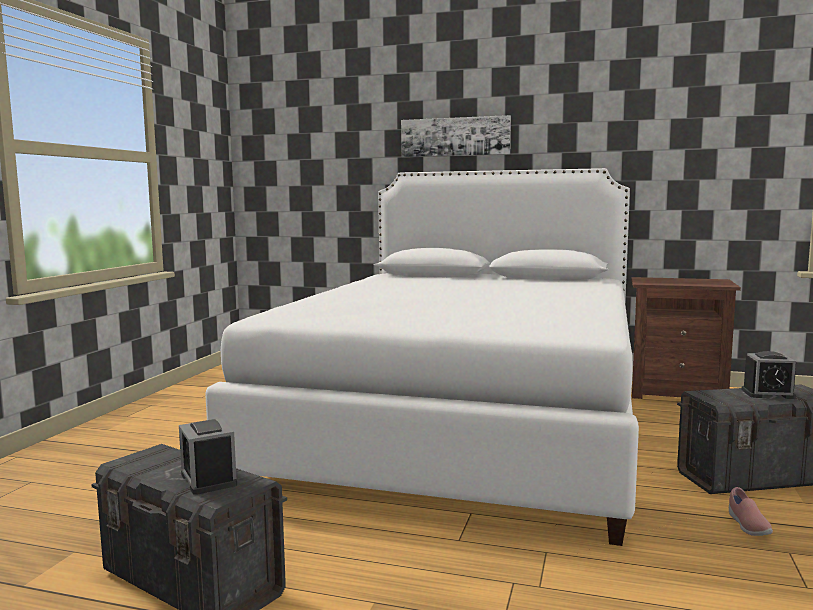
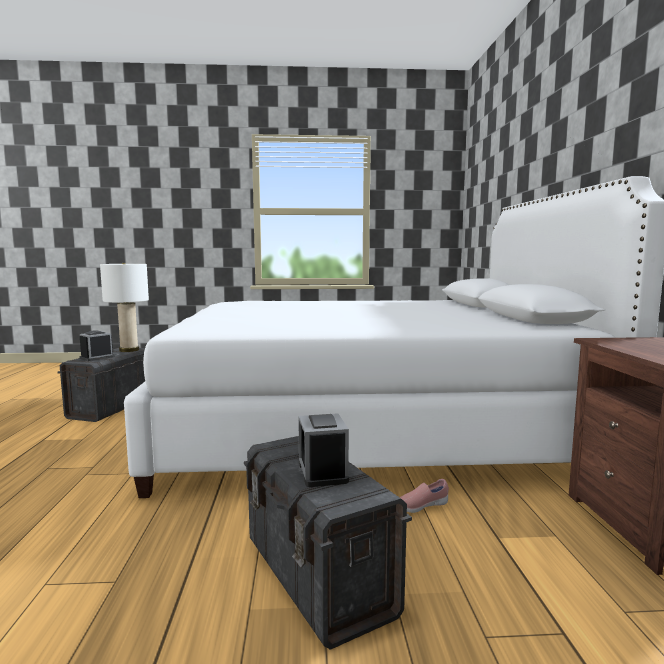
camera: 70 degrees right, 0 degrees up
picture [401,115,511,157] -> none
pink shoe [729,487,773,536] -> pink shoe moved to [400,479,449,513]
none -> white table lamp [100,263,149,352]

